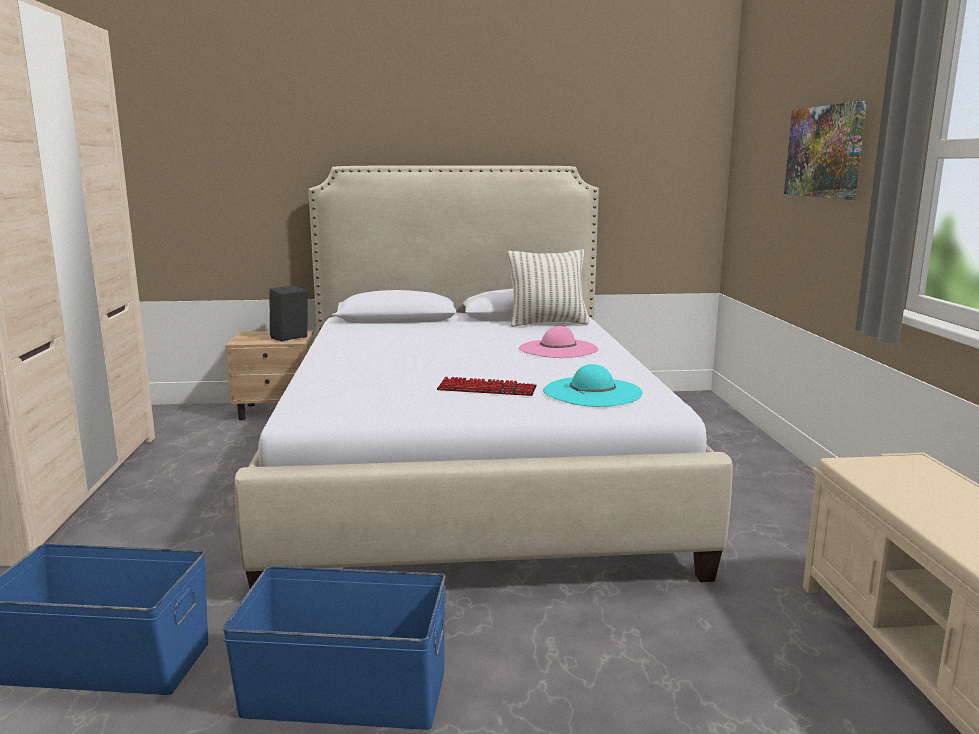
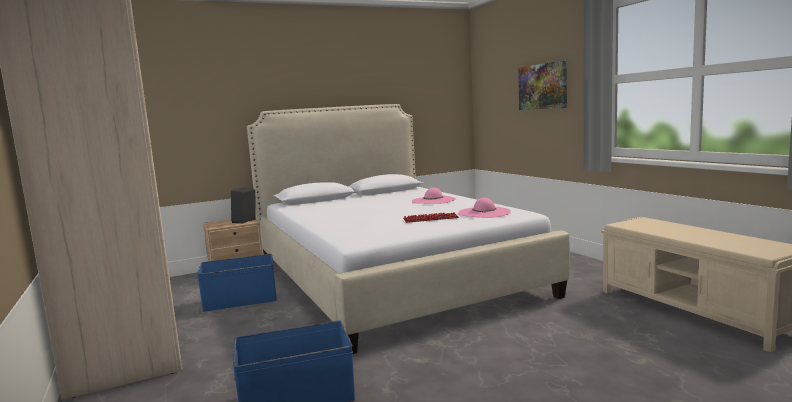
camera: 20 degrees left, 5 degrees down
blue storage box [222,566,446,730] -> blue storage box moved to [197,254,277,312]
pillow [507,249,589,327] -> none
turquoise hat [543,364,642,407] -> pink hat [458,198,511,218]

